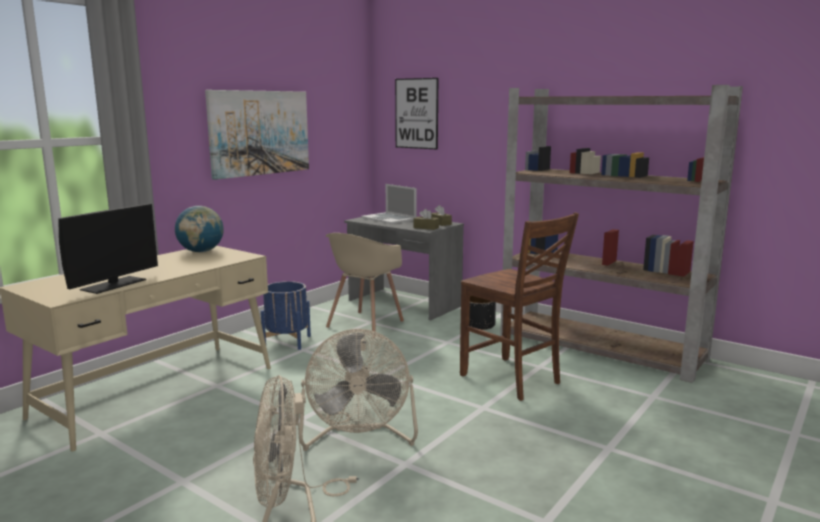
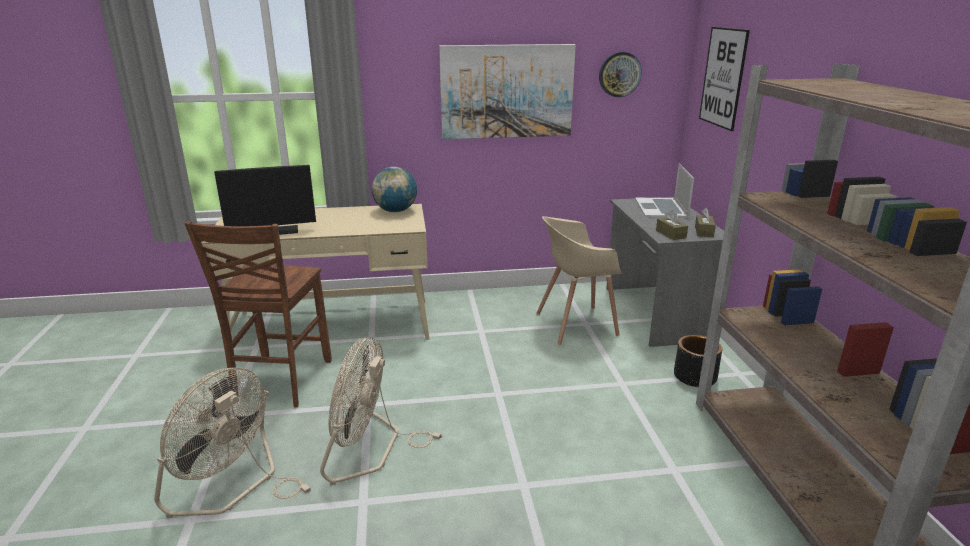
camera: 45 degrees right, 10 degrees up
blue planter [261,281,311,350] -> none
beige fan [299,329,418,451] -> beige fan turned 60 degrees clockwise [320,337,443,486]
brown chair [460,212,579,401] -> brown chair moved to [185,221,332,408]
none -> wall clock [599,52,642,97]

